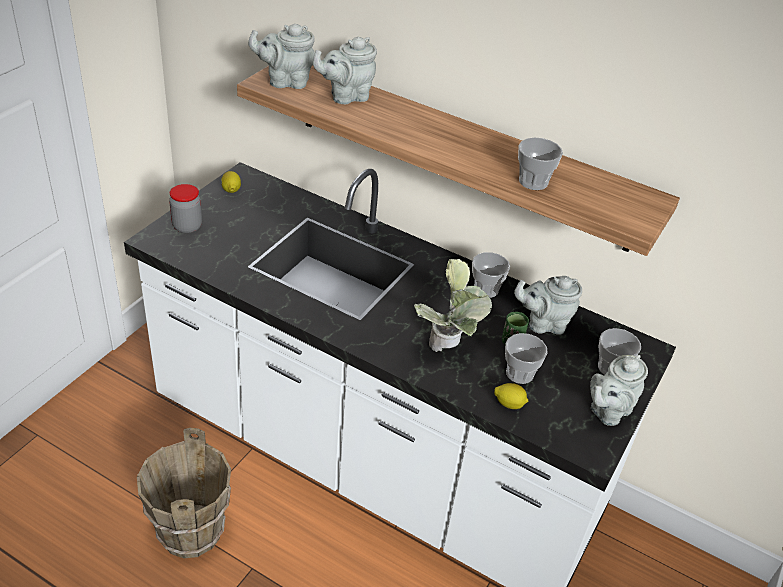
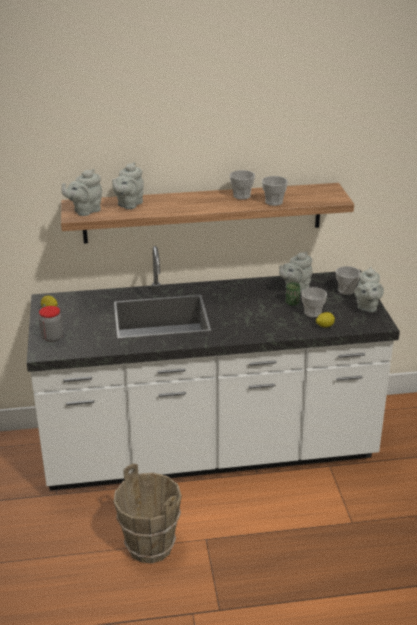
camera: 35 degrees left, 10 degrees down
potted plant [414,258,492,352] -> none
cup [472,252,510,298] -> cup moved to [230,170,255,199]

